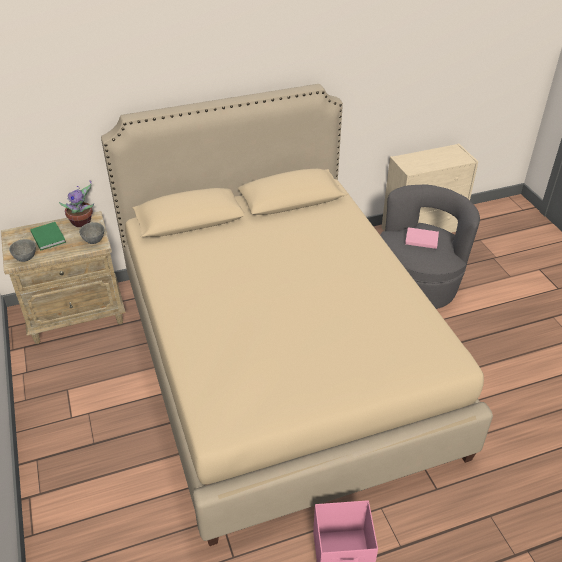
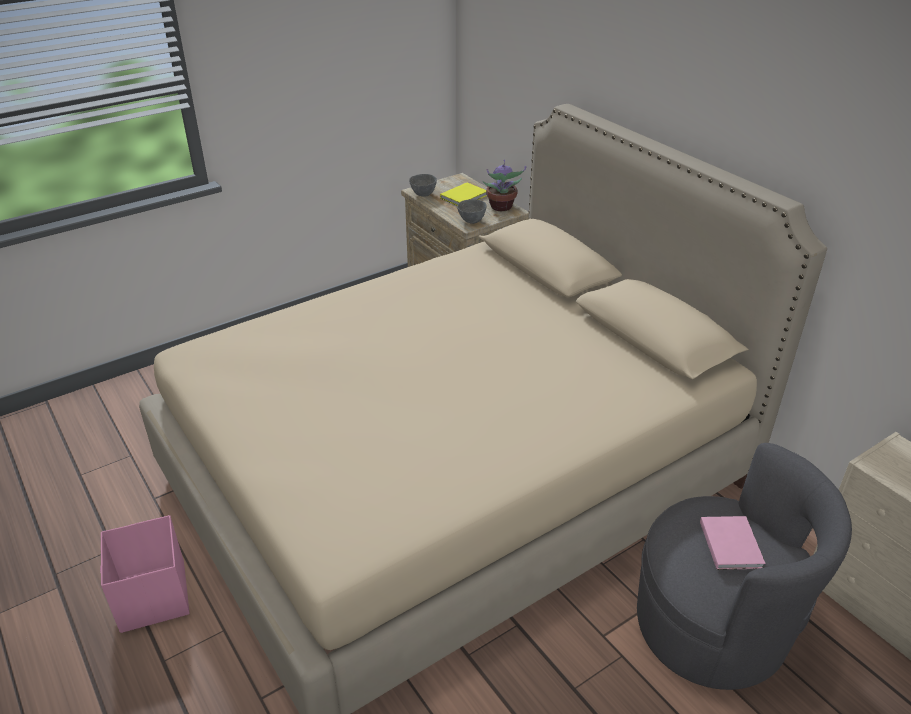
camera: 75 degrees right, 5 degrees down
green book [30,222,66,251] -> yellow book [440,183,487,206]

